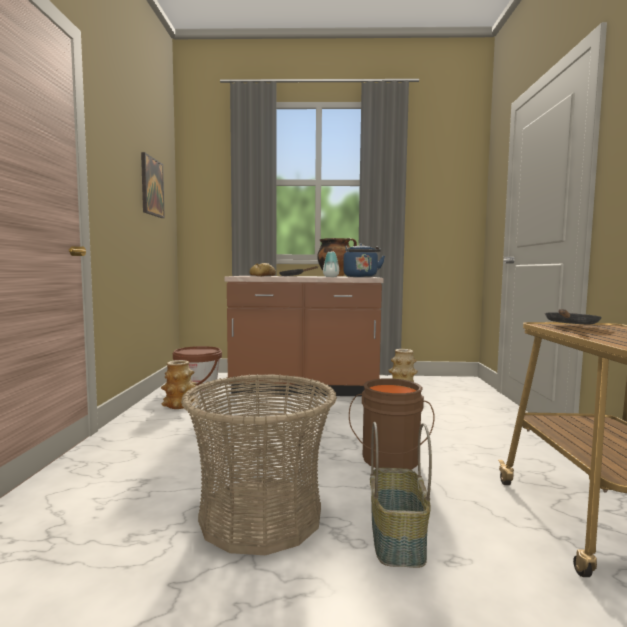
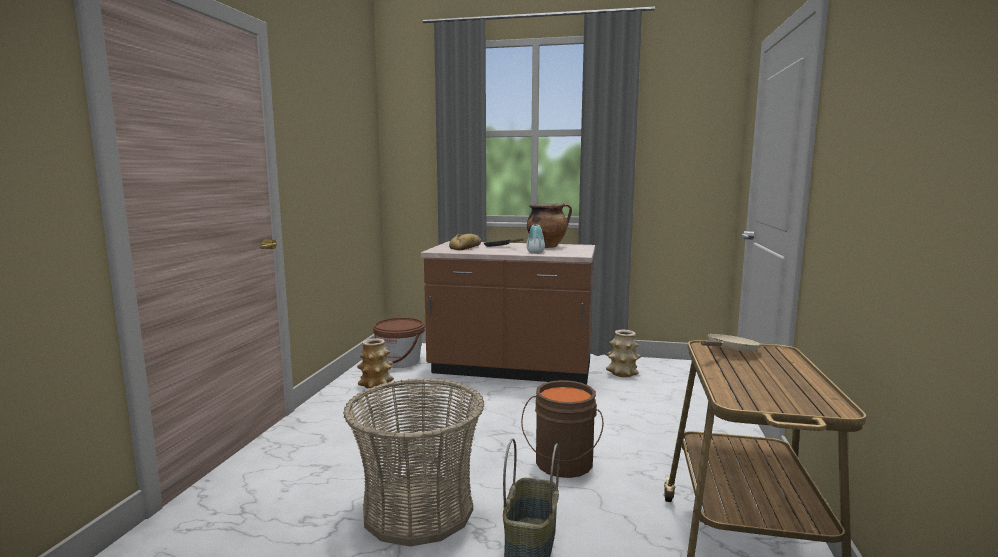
camera: 10 degrees right, 5 degrees up
picture [141,152,165,218] -> none
blue kettle [343,243,385,277] -> none
black frying pan [545,309,602,324] -> beige frying pan [701,334,761,351]

